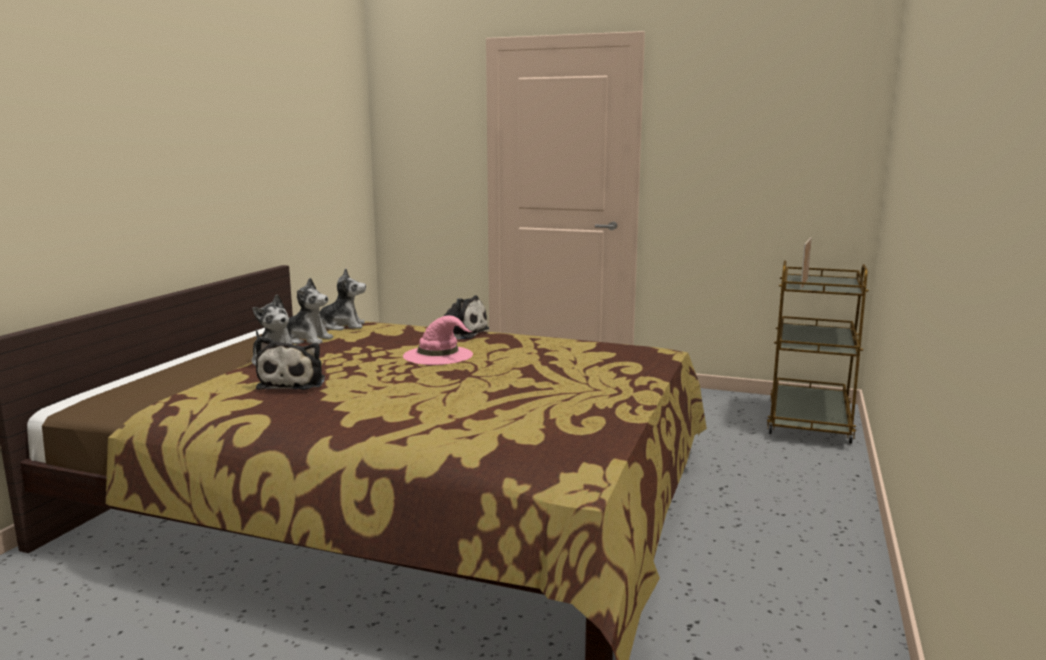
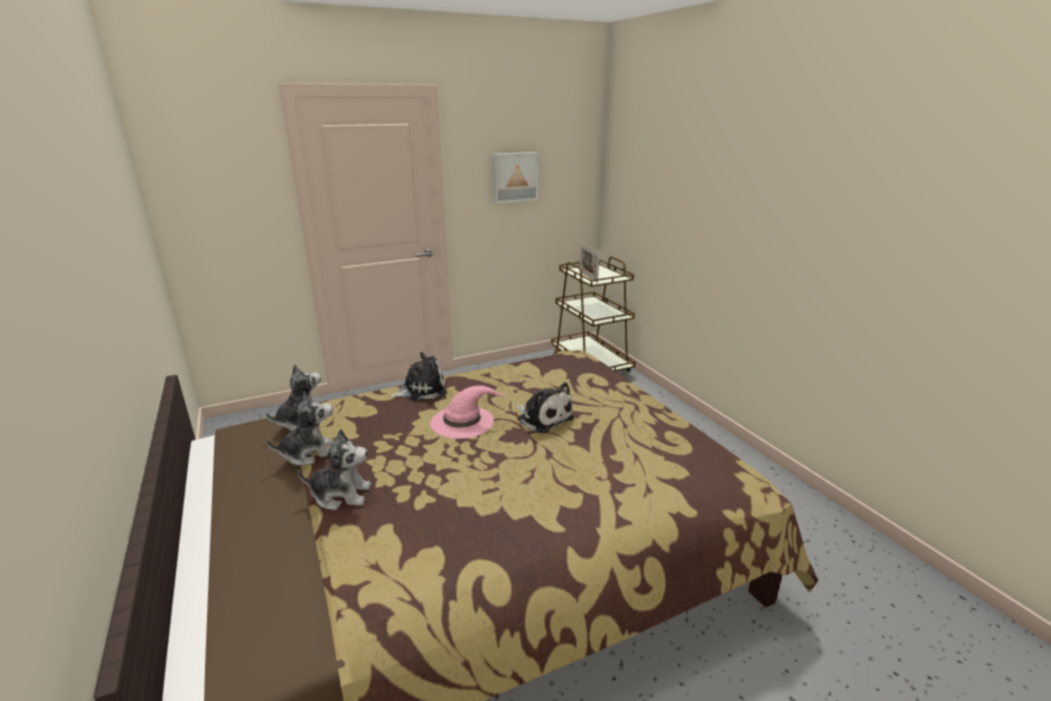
camera: 45 degrees left, 10 degrees up
plush toy [256,337,325,390] -> plush toy moved to [515,382,574,433]
none -> picture [493,152,538,203]

